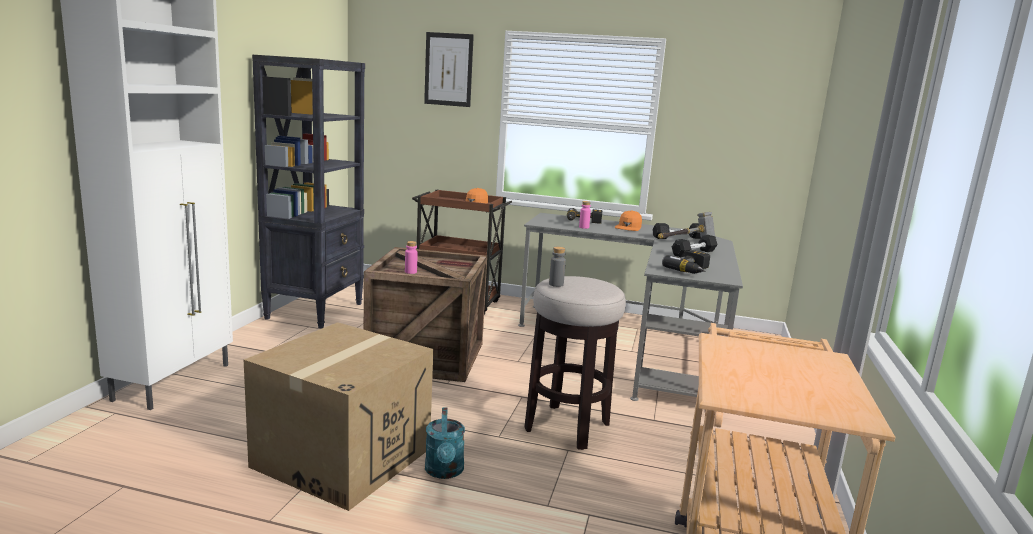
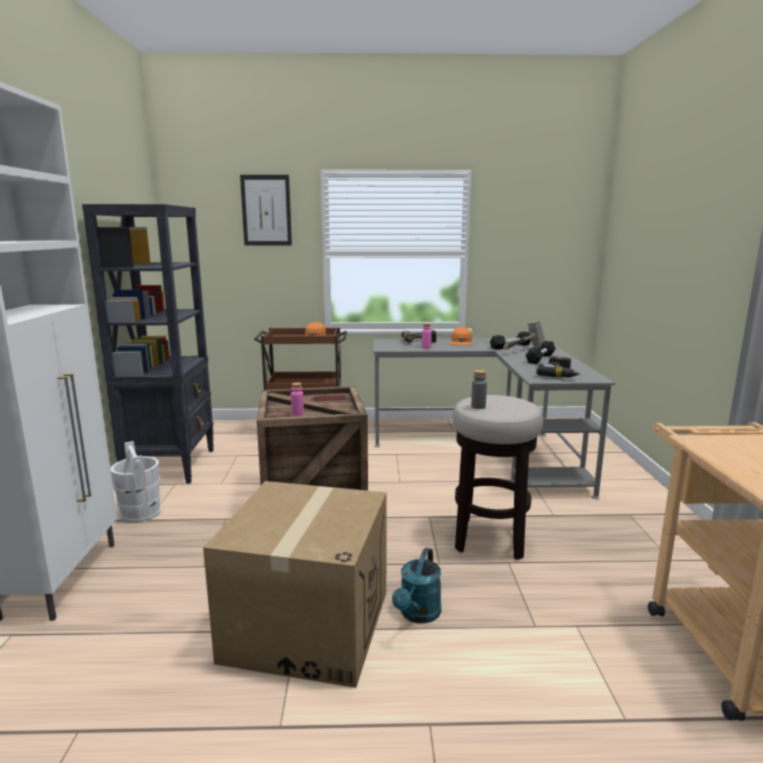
camera: 15 degrees left, 0 degrees up
turquoise watering can [425,407,465,479] -> turquoise watering can turned 45 degrees clockwise [392,548,441,623]
none -> white bucket [111,441,161,523]

